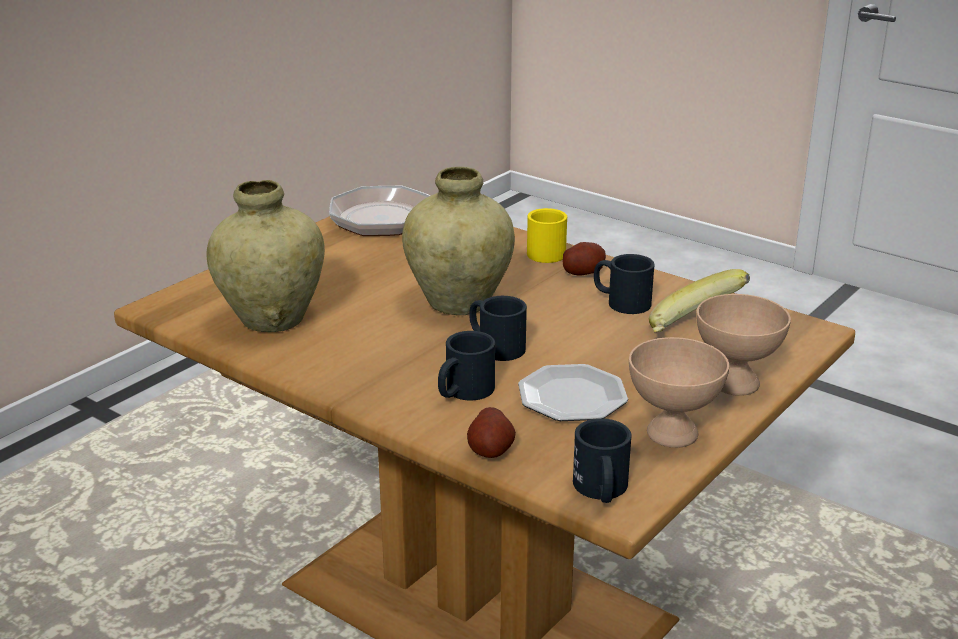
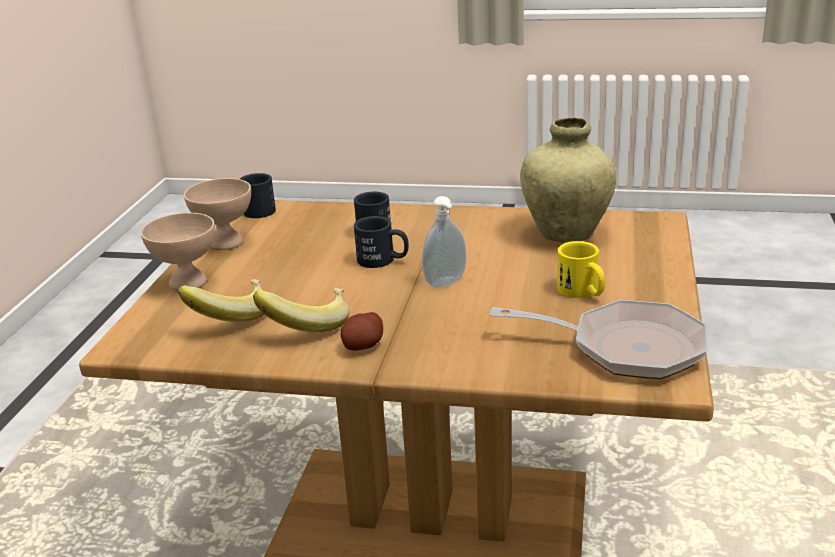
camera: 155 degrees right, 0 degrees up
beige vase [402,166,515,315] -> soap dispenser [422,196,466,288]
potato [467,407,516,458] -> none
plate [518,364,628,421] -> none
yellow mug [527,208,567,263] -> yellow mug moved to [557,241,605,298]
black mug [594,254,655,314] -> banana [253,288,350,332]

